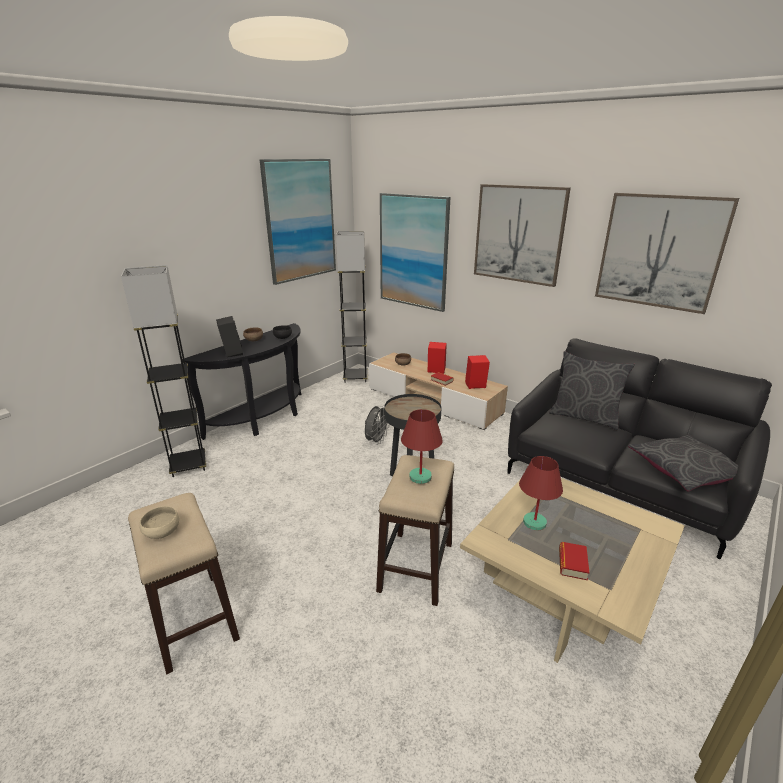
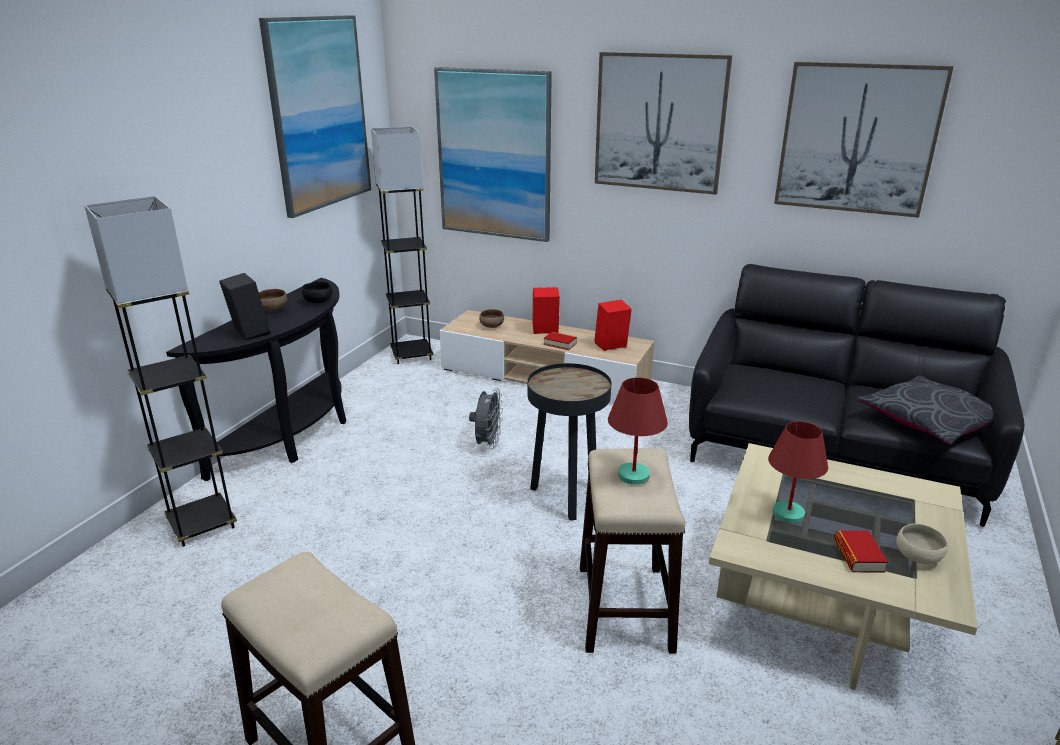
camera: 15 degrees left, 0 degrees up
beige bowl [139,506,179,539] -> beige bowl moved to [896,523,948,564]
grey pillow [549,351,635,430] -> none

